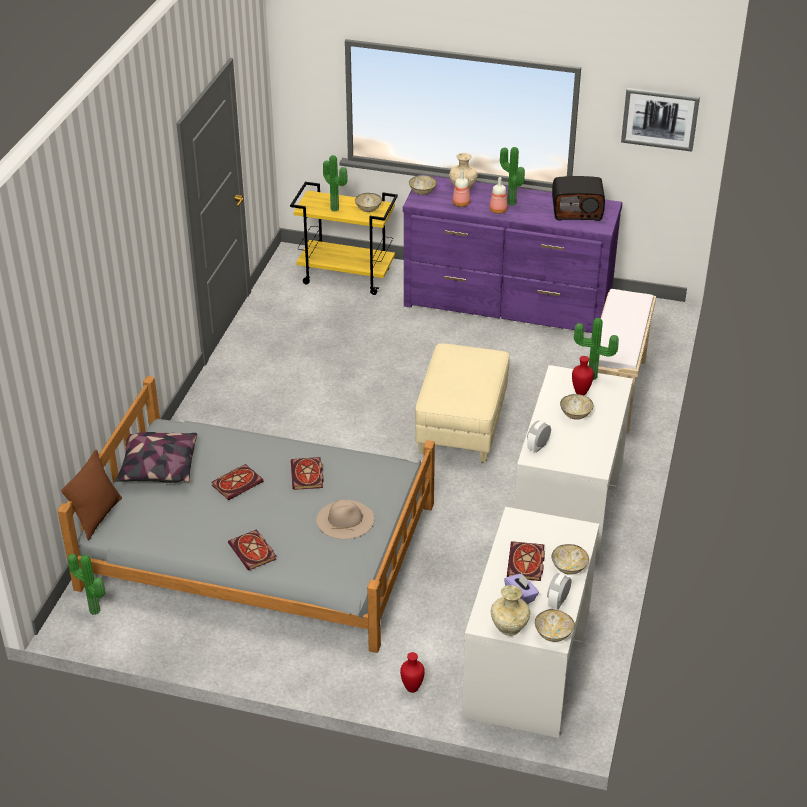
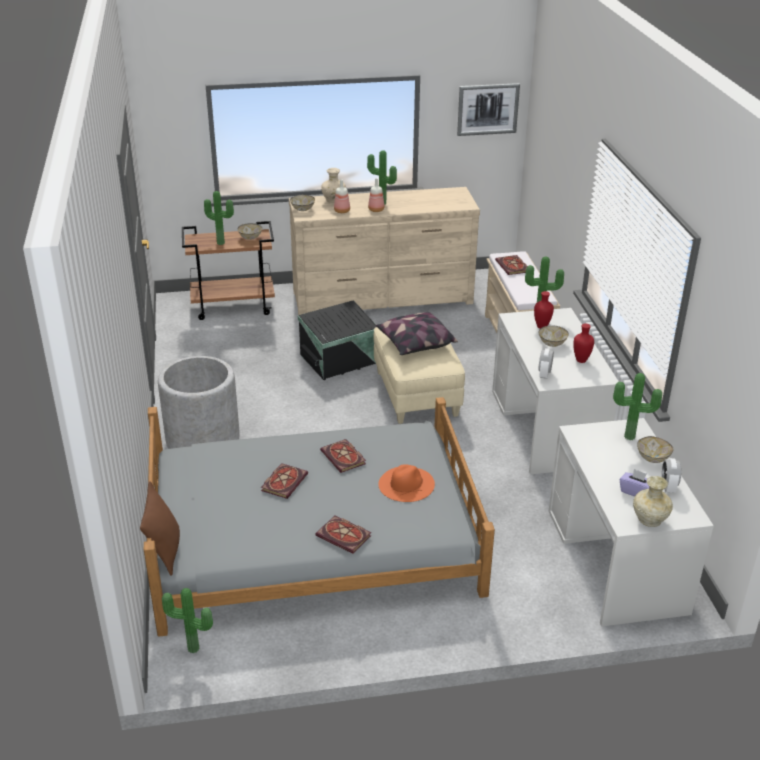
camera: 25 degrees left, 5 degrees down
pillow [115,432,197,483] -> pillow moved to [376,312,458,355]
yellow cart [290,182,398,295] -> brown cart [182,221,275,320]
beige hat [316,499,375,539] -> orange hat [378,464,435,502]
red vase [400,652,425,693] -> red vase moved to [573,324,594,363]
purple dresser [403,174,622,333] -> beige dresser [289,187,480,315]
book [507,541,545,581] -> book moved to [495,255,527,275]
bowl [535,609,575,642] -> none
radio [552,176,605,221] -> none
none -> grey planter [158,356,240,449]
none -> black storage box [298,300,376,380]
none -> potted plant [613,373,662,440]

